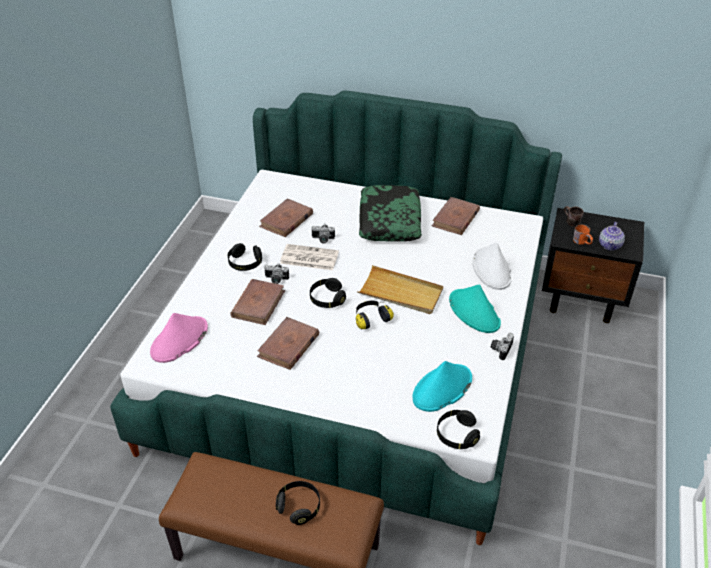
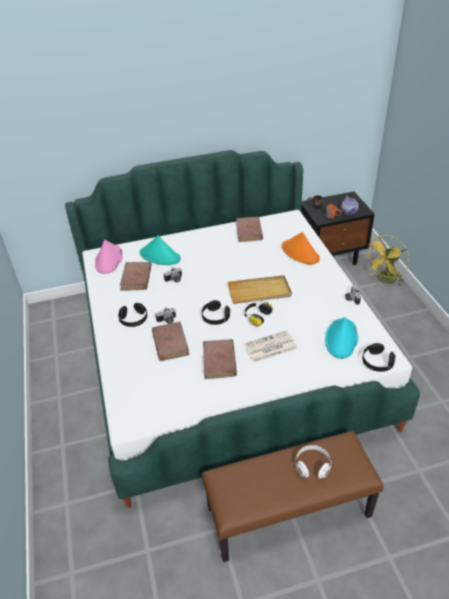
camera: 30 degrees left, 0 degrees up
pink hat [150,313,208,363] -> pink hat moved to [95,239,123,274]
black headphones [276,481,320,525] -> white headphones [295,445,331,479]
newspaper [280,244,339,270] -> newspaper moved to [244,330,298,363]
pillow [359,185,422,242] -> none
turquoise hat [449,284,501,333] -> turquoise hat moved to [139,236,181,265]
white hat [472,242,511,290] -> orange hat [282,232,320,264]
none -> yellow fan [365,235,409,287]

